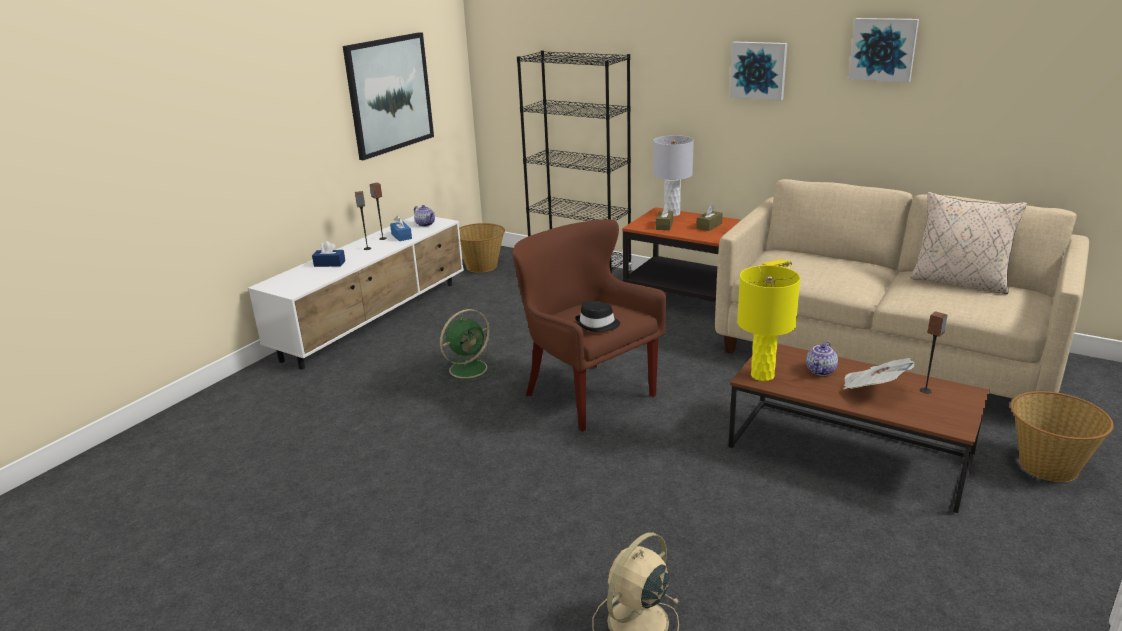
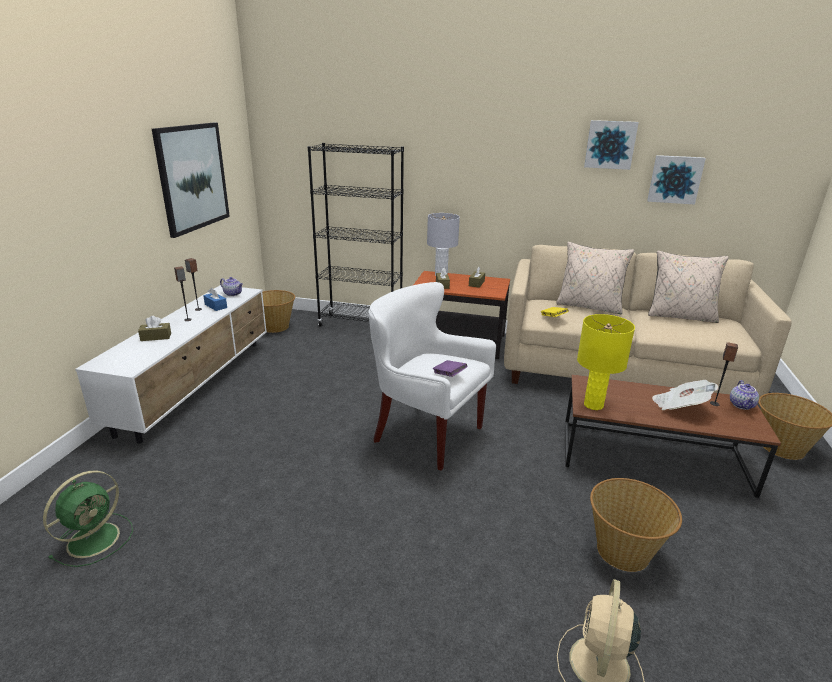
camera: 20 degrees left, 0 degrees up
blue tissue box [312,241,345,267] -> brown tissue box [138,316,171,341]
green fan [438,309,498,382] -> green fan moved to [43,471,133,567]
brown armchair [512,219,666,432] -> white armchair [368,282,496,471]
black hat [575,301,620,332] -> purple book [433,360,467,377]
picture [730,41,787,101] -> picture moved to [647,155,706,205]
teapot [806,341,838,376] -> teapot moved to [730,380,759,410]
none -> beige pillow [556,242,634,315]
none -> basket [590,478,682,572]

